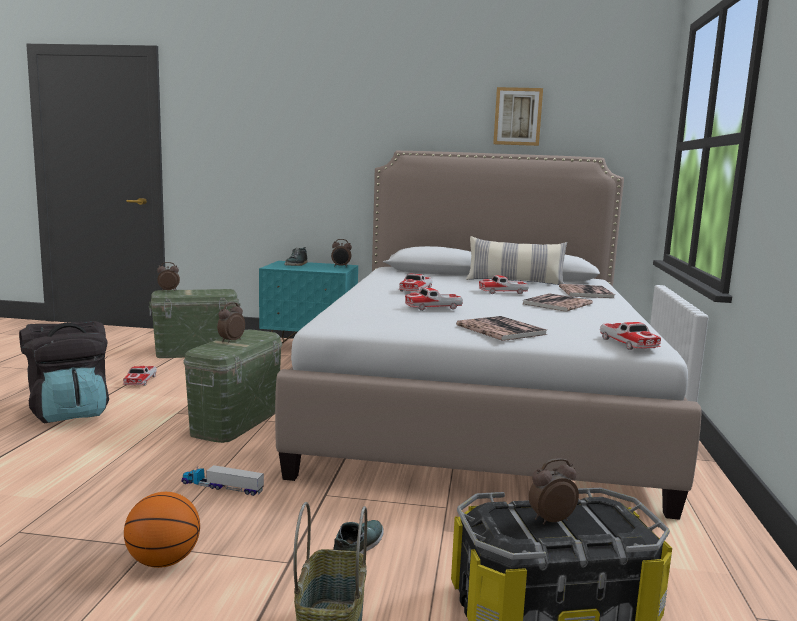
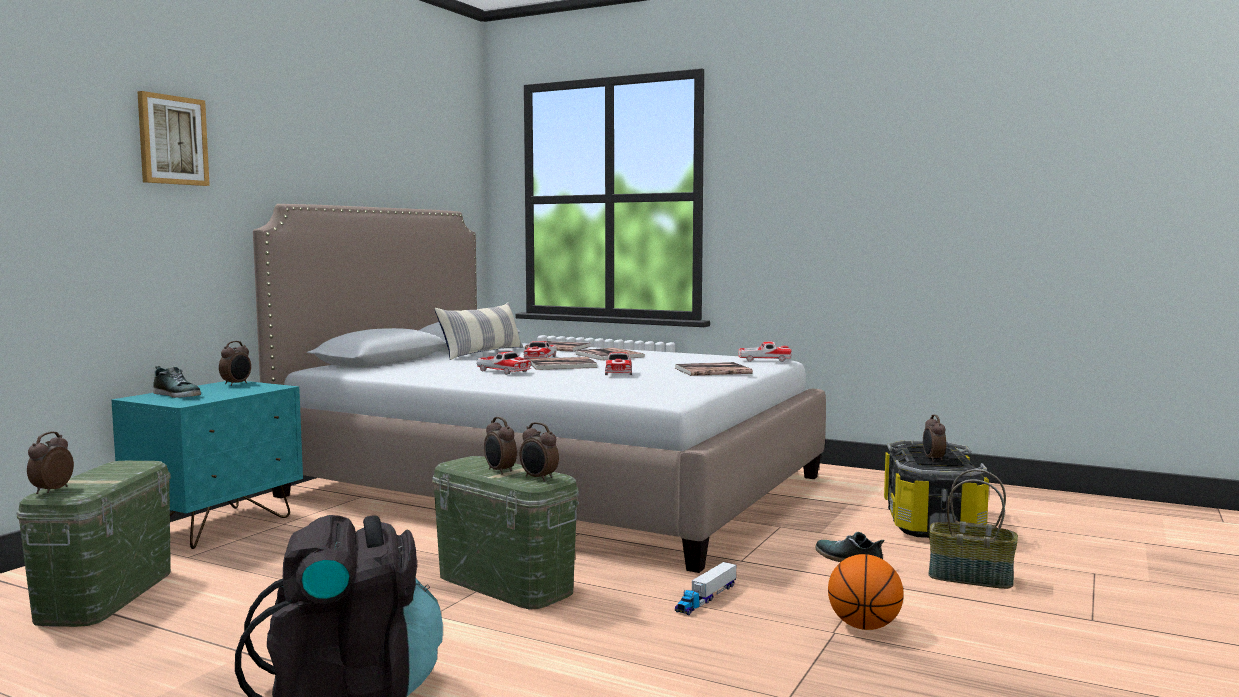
camera: 70 degrees left, 5 degrees down
toy car [123,366,157,386] -> none
picture [493,87,543,146] -> picture moved to [137,91,210,186]
none -> alarm clock [520,422,559,482]
none -> book [528,357,597,370]

